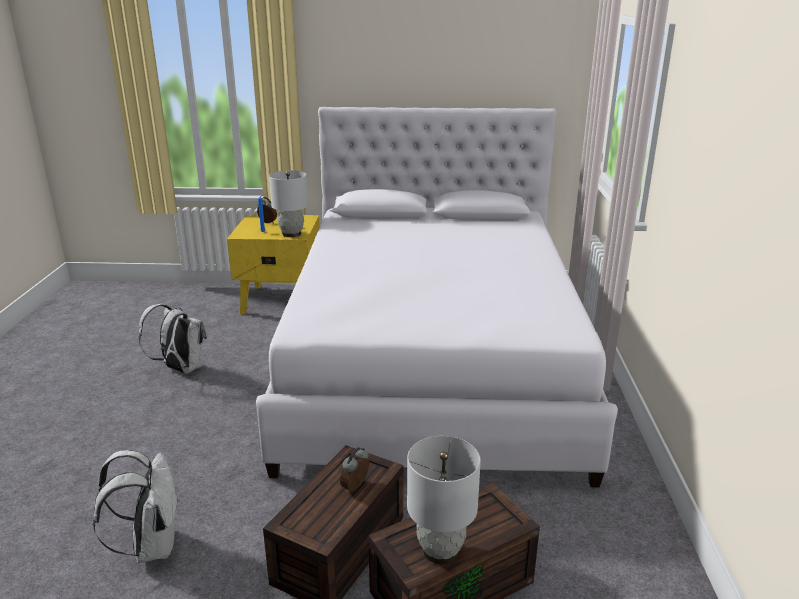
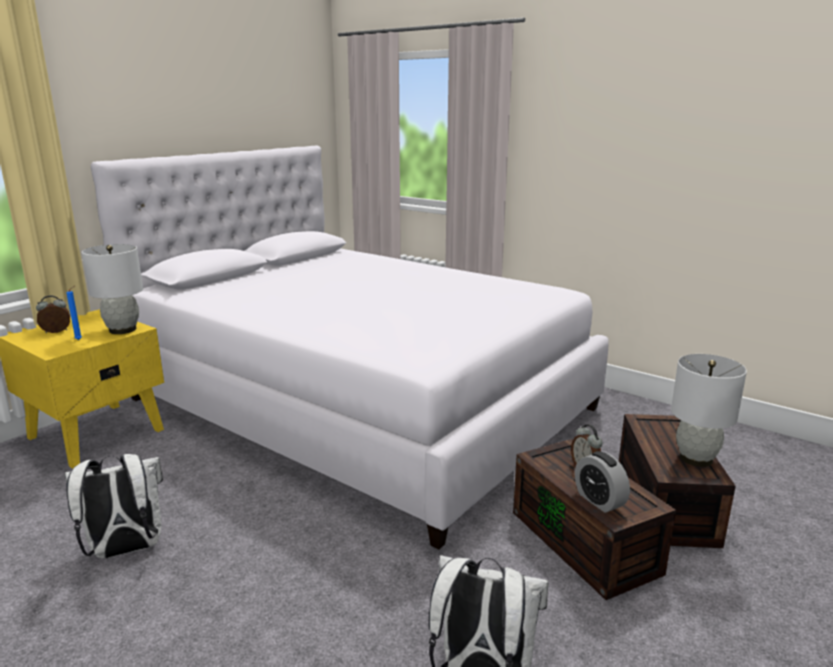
camera: 55 degrees left, 5 degrees down
none -> alarm clock [575,451,630,513]

